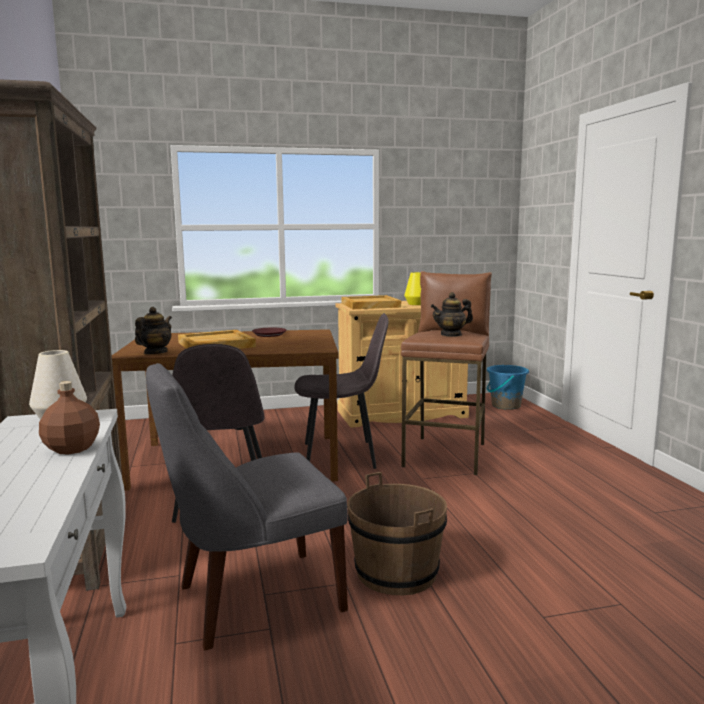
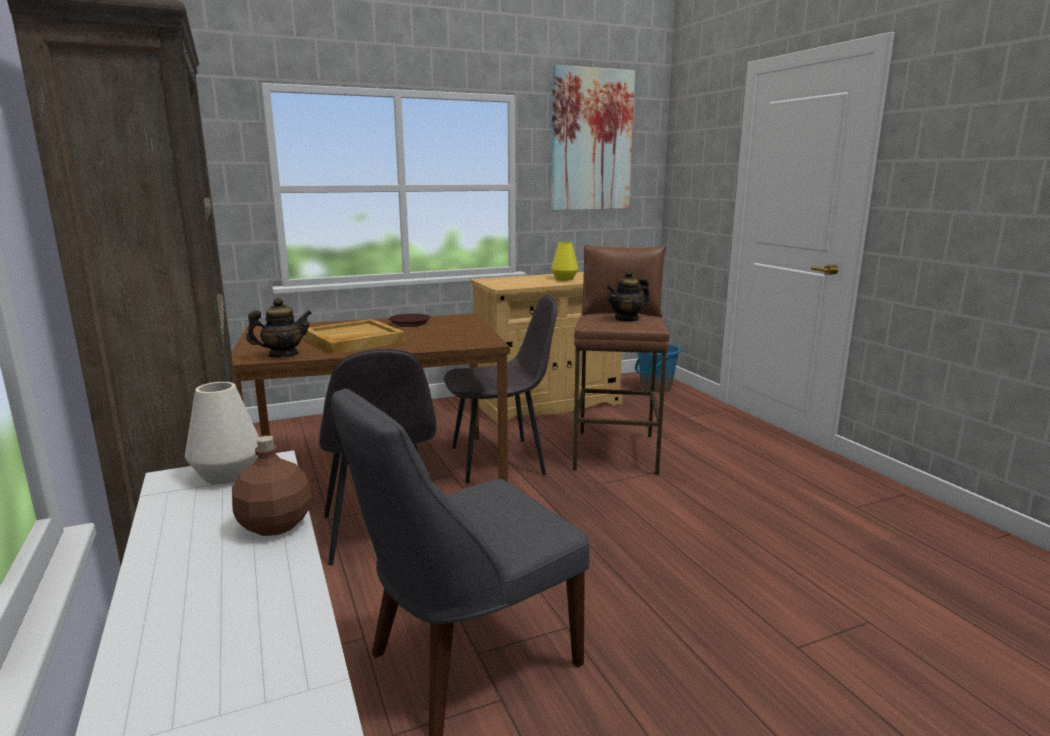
camera: 10 degrees left, 5 degrees up
teapot [135,307,172,354] -> teapot turned 45 degrees clockwise [246,298,312,357]
beige tray [342,295,401,309] -> none
brown bucket [347,472,447,595] -> none
none -> picture [551,65,635,211]

